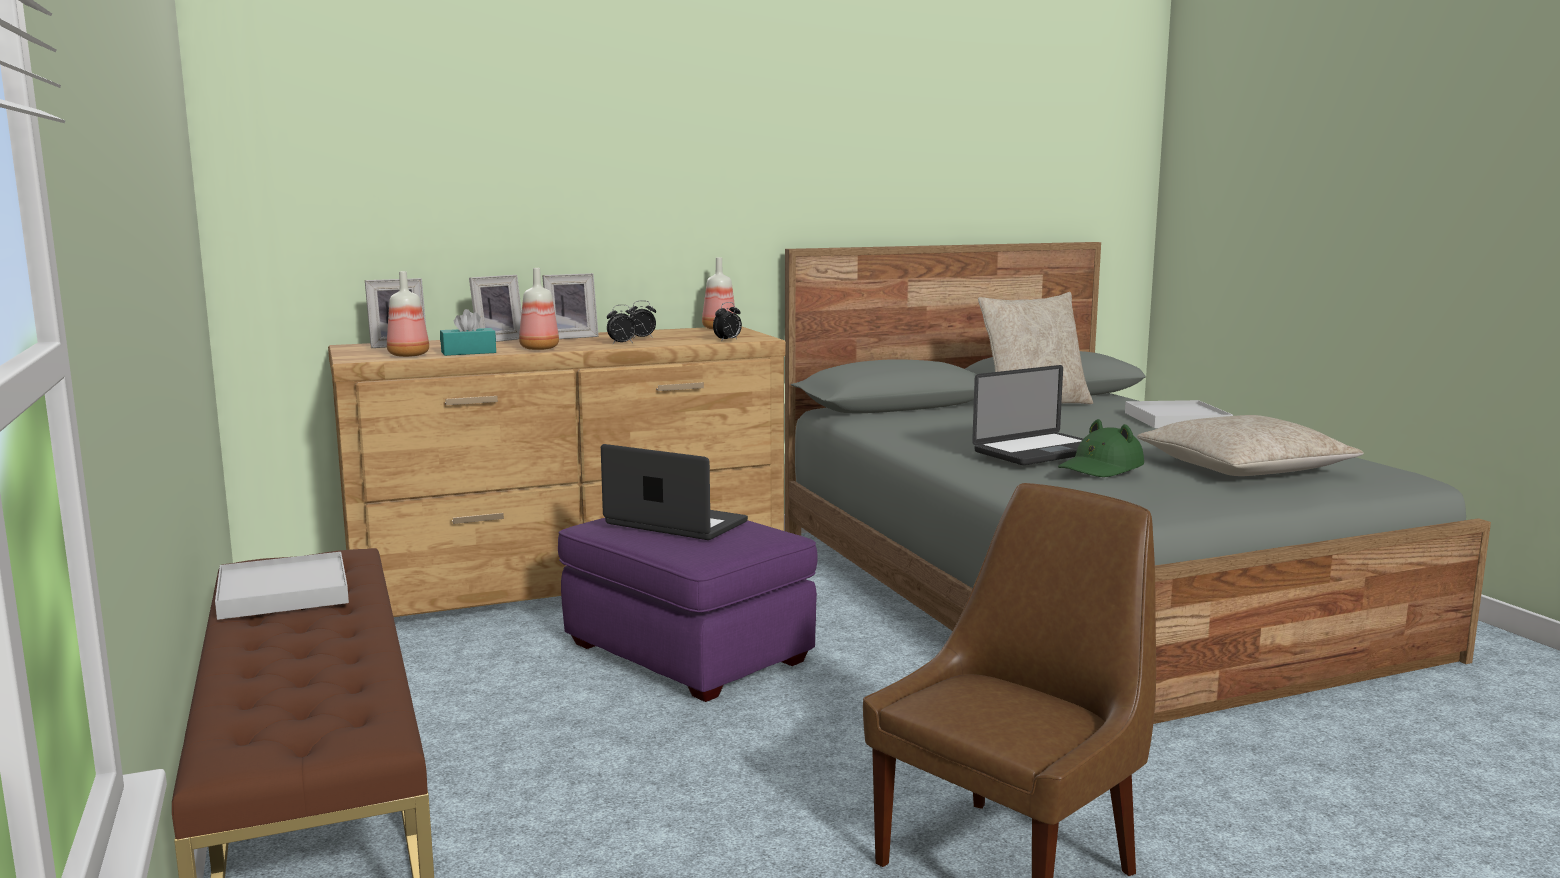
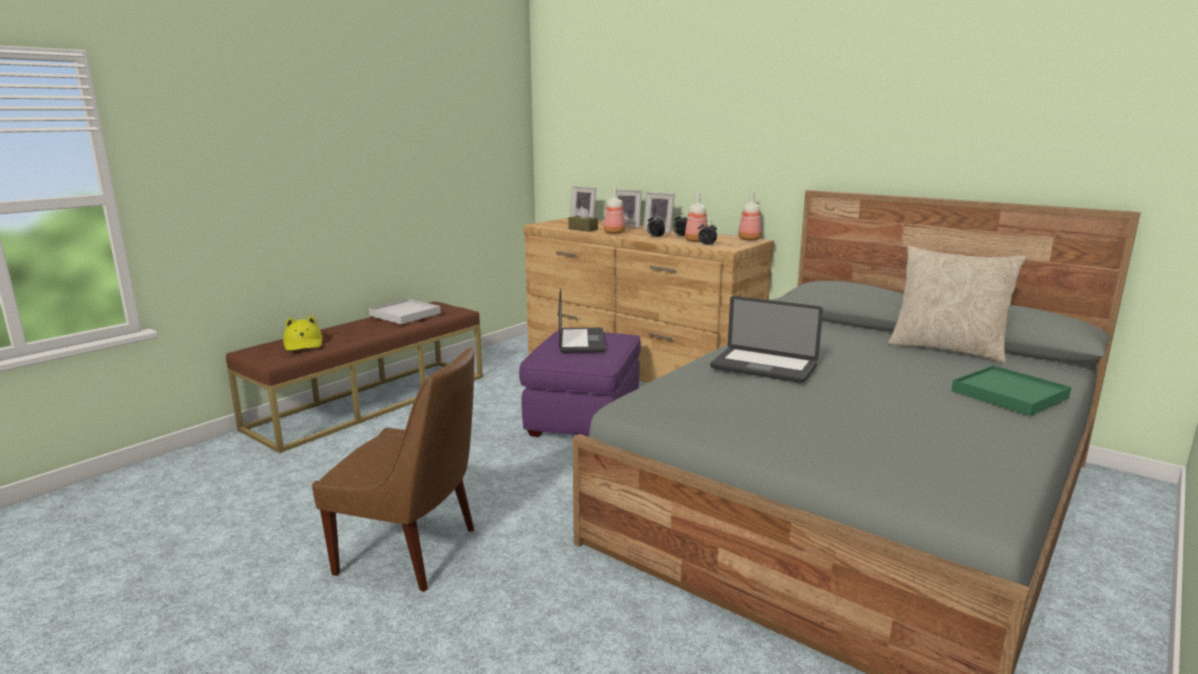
camera: 60 degrees right, 5 degrees up
bottle [387,271,429,357] -> bottle moved to [685,192,708,242]
turquoise tissue box [440,309,496,356] -> brown tissue box [568,206,598,232]
green hat [1058,419,1144,477] -> none
white tray [1125,400,1233,428] -> green tray [951,365,1071,416]
beige pillow [1137,415,1364,476] -> none
none -> yellow hat [283,316,323,351]

